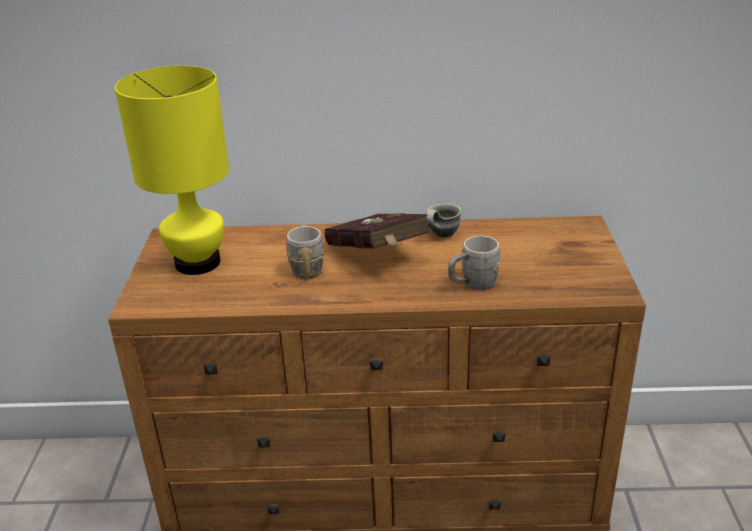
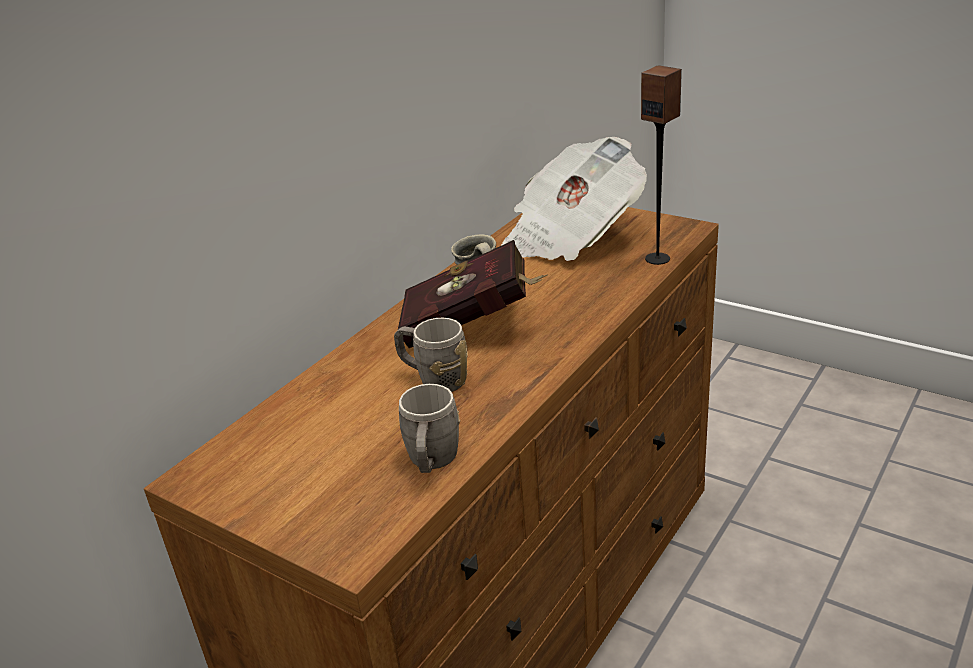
camera: 55 degrees left, 0 degrees up
yellow table lamp [115,66,229,275] -> none
grey mug [448,236,501,290] -> grey mug moved to [399,384,460,473]
none -> newspaper [501,137,647,261]
none -> speaker [641,65,682,265]

